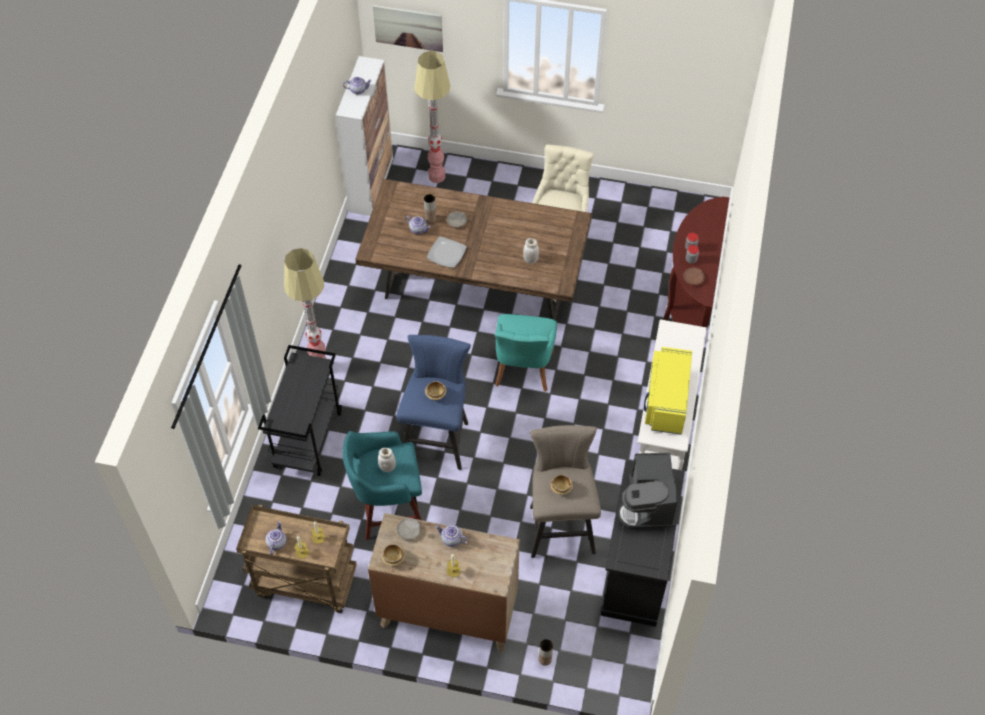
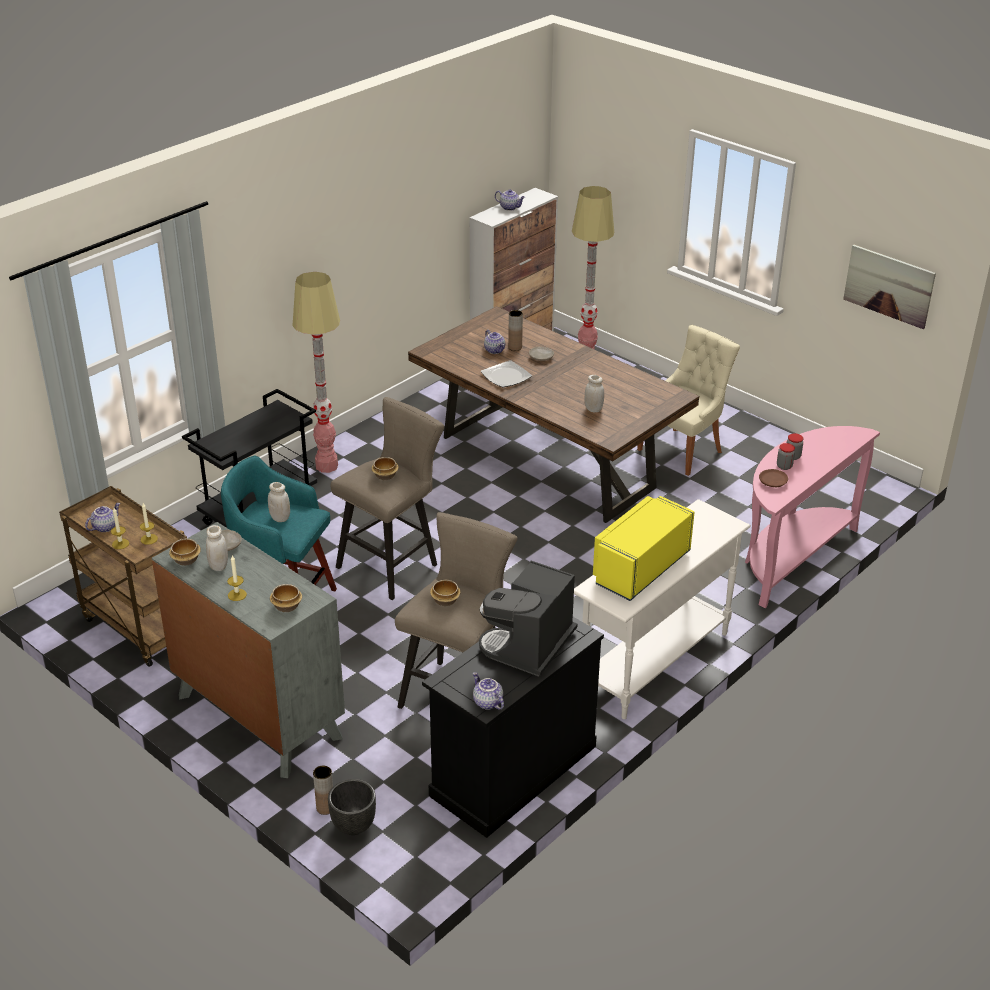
camera: 30 degrees right, 20 degrees down
brown dresser [368,513,520,652] -> grey dresser [152,522,345,778]
picture [373,5,443,52] -> picture moved to [843,245,936,329]
blue stool [396,335,471,470] -> beige stool [331,397,444,600]
teapot [435,525,468,547] -> teapot moved to [473,672,504,710]
turquoise chair [495,314,557,392] -> none
brown console table [664,197,729,327] -> pink console table [745,426,880,608]
none -> white jar [206,525,228,571]
none -> bowl [270,584,302,612]
none -> black planter [328,779,376,835]

